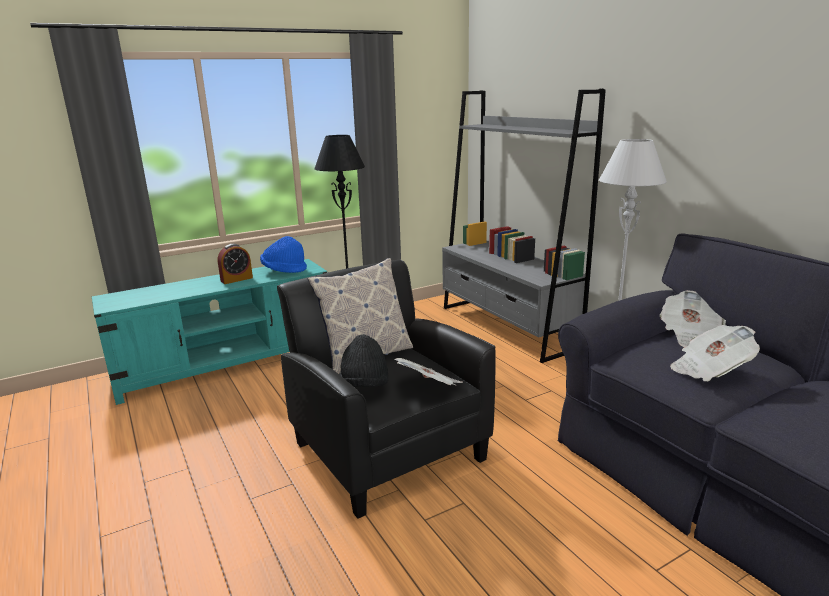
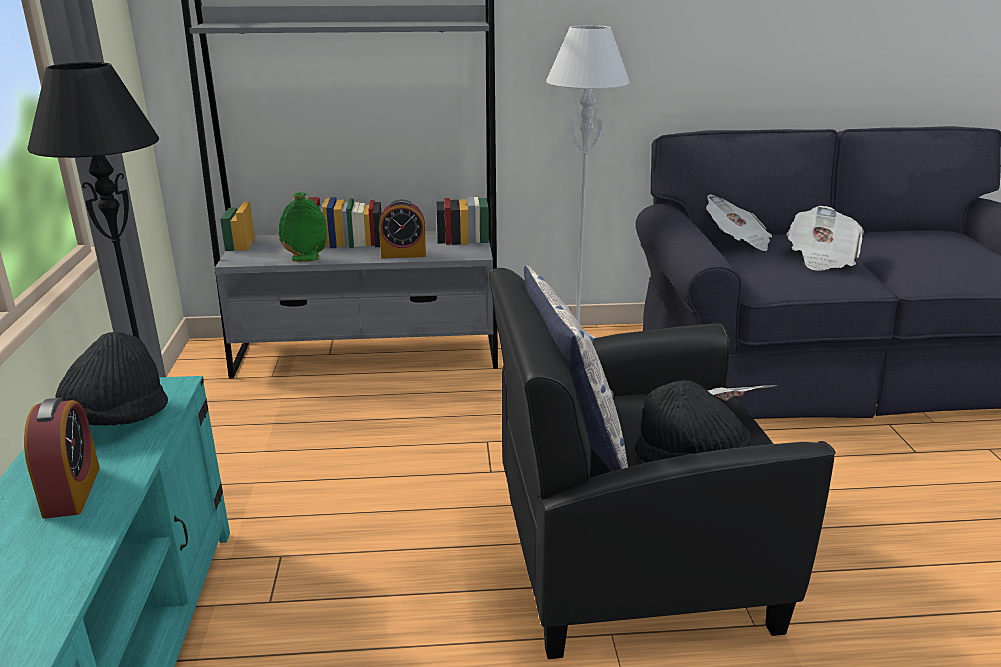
camera: 65 degrees left, 5 degrees up
blue hat [260,236,307,273] -> black hat [55,332,168,426]
none -> green vase [279,192,327,262]
none -> alarm clock [379,199,426,258]

